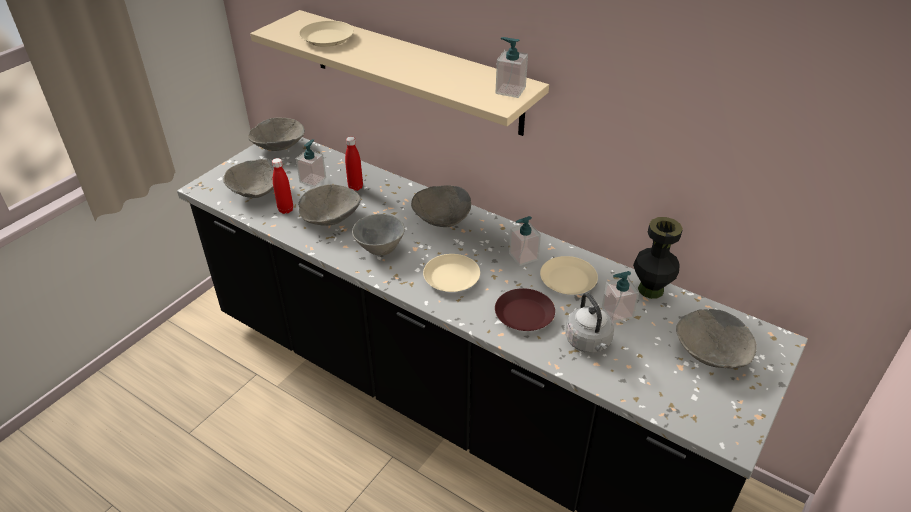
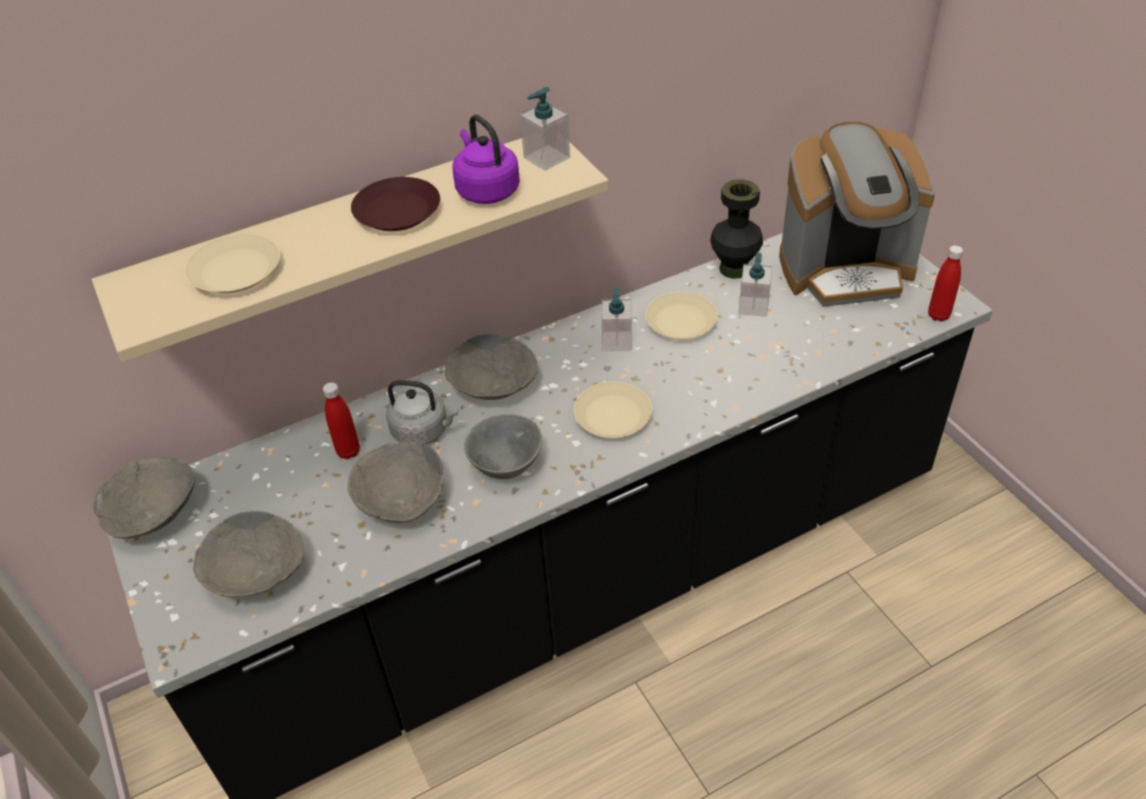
camera: 60 degrees left, 5 degrees up
red bottle [272,158,293,214] -> red bottle moved to [928,245,963,322]
soap dispenser [296,139,326,188] -> none
brown plate [495,288,555,331] -> brown plate moved to [351,177,440,231]
grey kettle [566,292,614,353] -> grey kettle moved to [386,380,458,444]
grey bowl [676,309,757,368] -> coffee machine [779,122,935,307]
none -> purple kettle [452,115,520,204]

